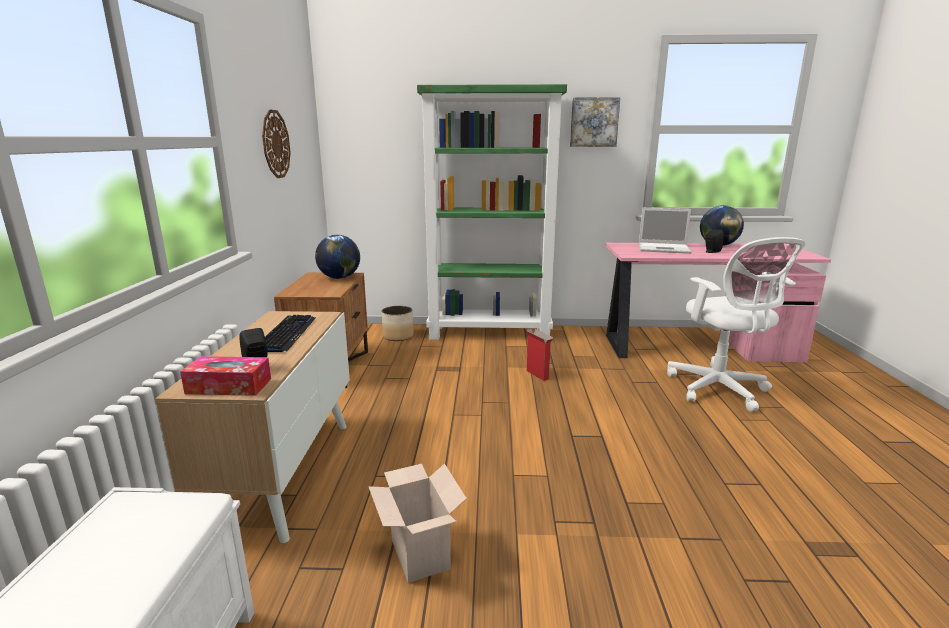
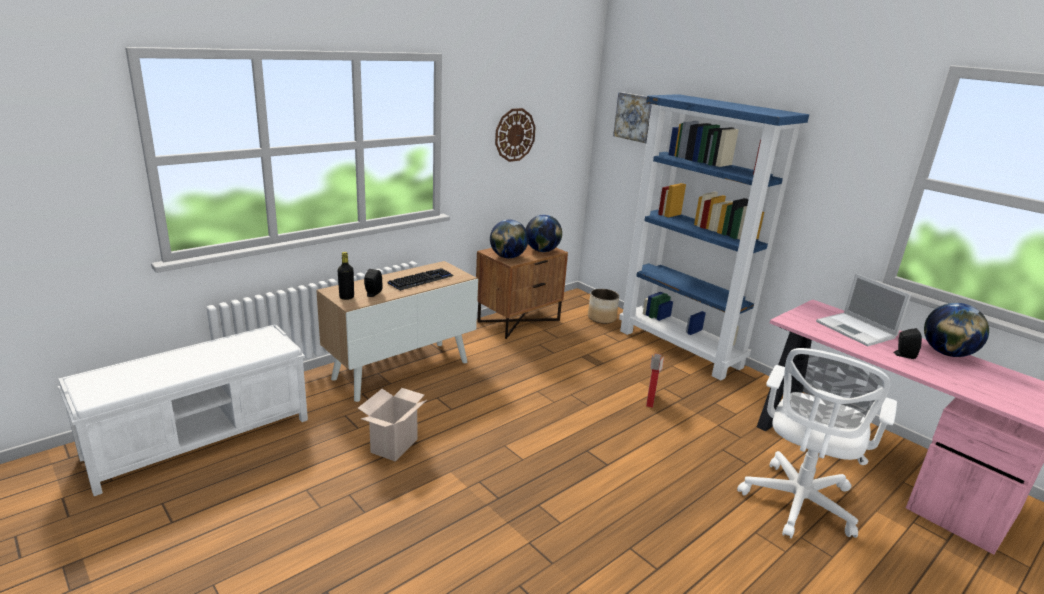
camera: 45 degrees right, 5 degrees up
tissue box [180,356,271,396] -> black bottle [338,252,354,300]
green bookcase [417,84,567,340] -> blue bookcase [619,94,809,381]
picture [570,97,620,147] -> picture moved to [613,92,652,143]
none -> globe [490,219,528,258]

